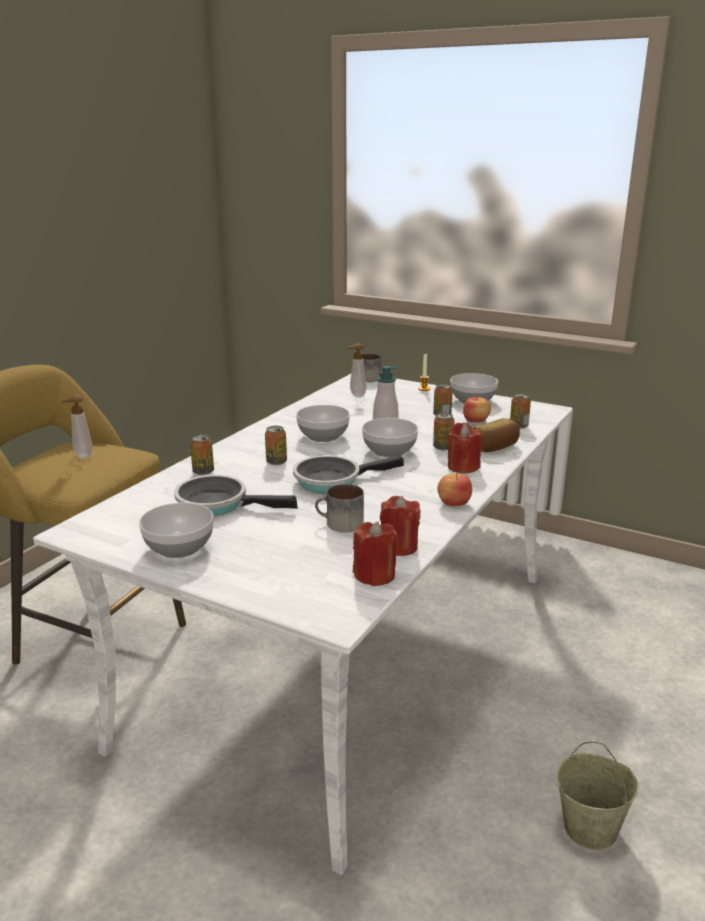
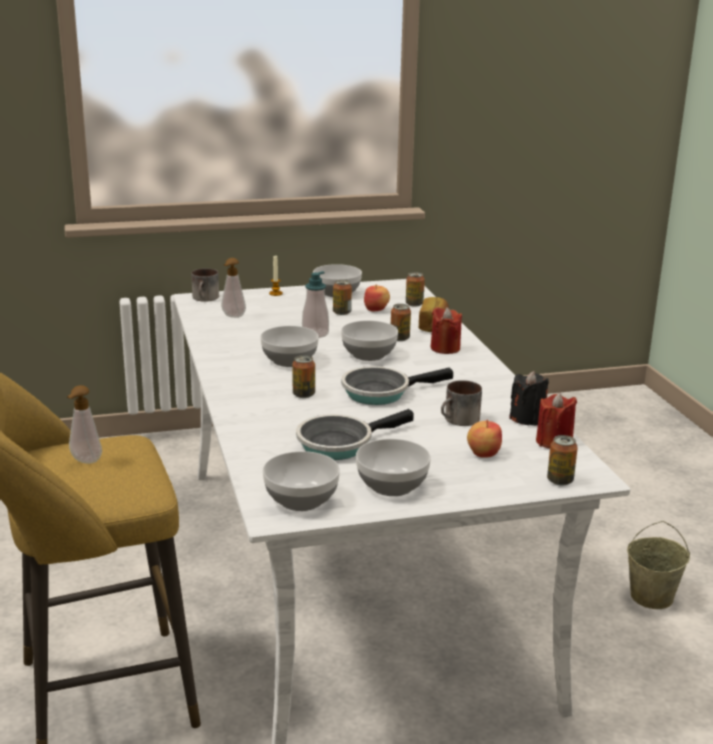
camera: 45 degrees left, 0 degrees up
can [190,434,214,475] -> can moved to [547,435,578,485]
frying pan [293,455,404,493] -> frying pan turned 45 degrees clockwise [341,366,453,405]
red candle [380,496,421,556] -> black candle [509,371,549,426]
apple [437,472,472,506] -> apple moved to [467,420,502,458]
none -> bowl [263,451,340,511]

